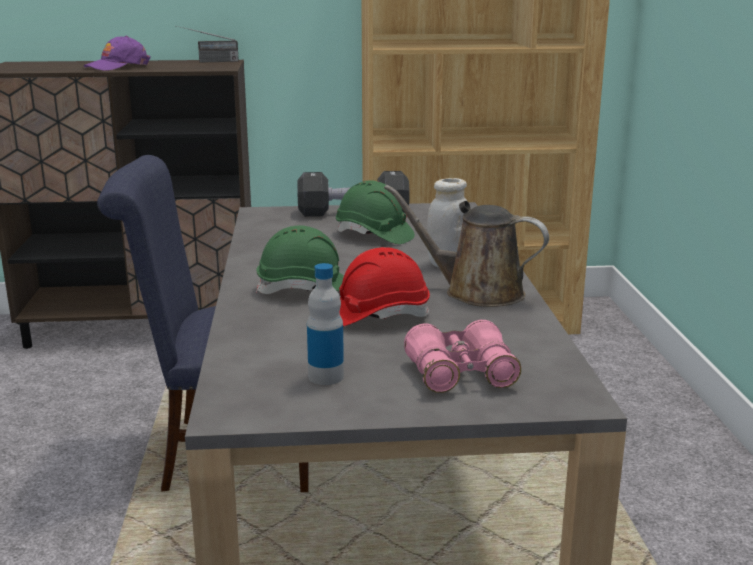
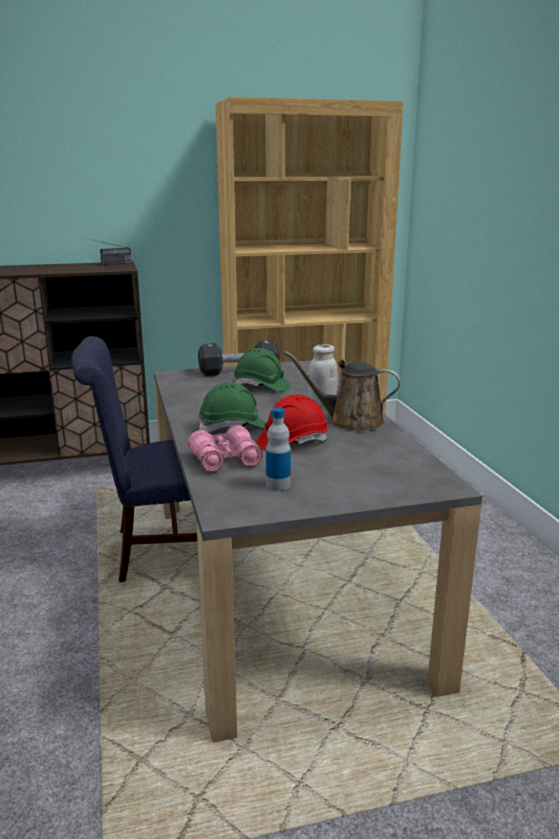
camera: 10 degrees left, 0 degrees up
purple cap [84,36,151,71] -> none
pink binoculars [404,320,521,393] -> pink binoculars moved to [188,425,262,472]

